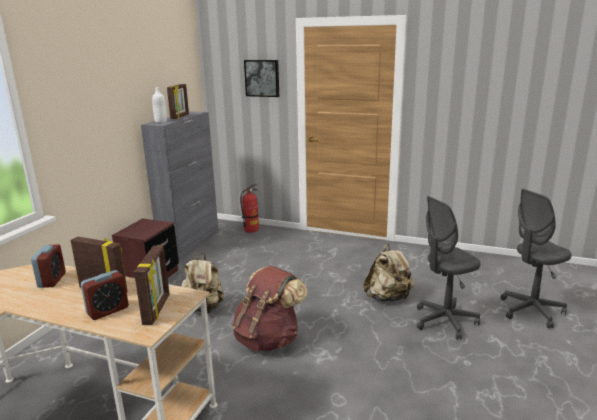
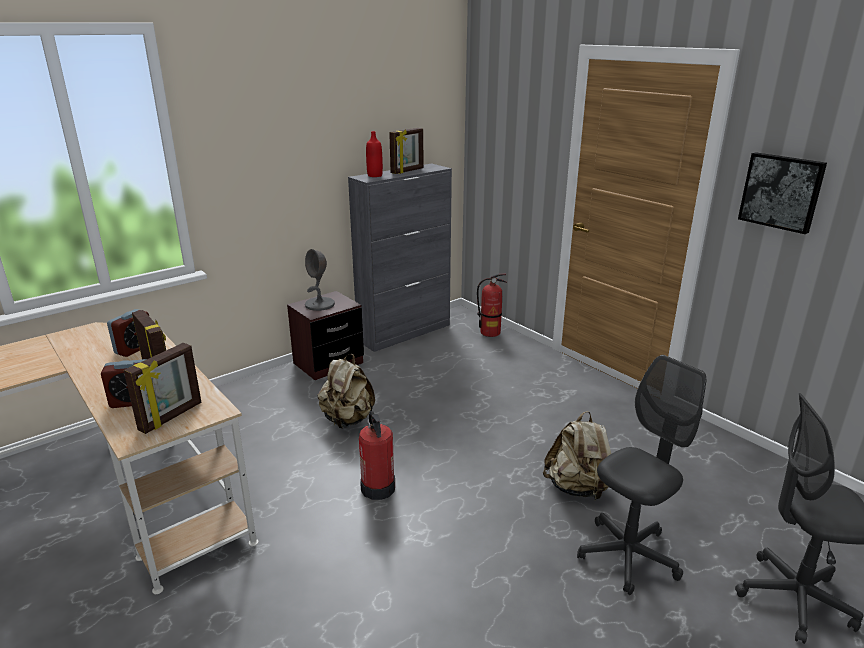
camera: 30 degrees right, 5 degrees up
white bottle [152,87,167,123] -> red bottle [366,131,383,177]
brown backpack [232,266,307,351] -> fire extinguisher [359,411,395,500]
picture [244,60,279,97] -> picture moved to [738,152,827,234]
grey office chair [417,196,481,340] -> grey office chair turned 135 degrees clockwise [577,355,706,595]
none -> grey table lamp [305,249,335,311]

